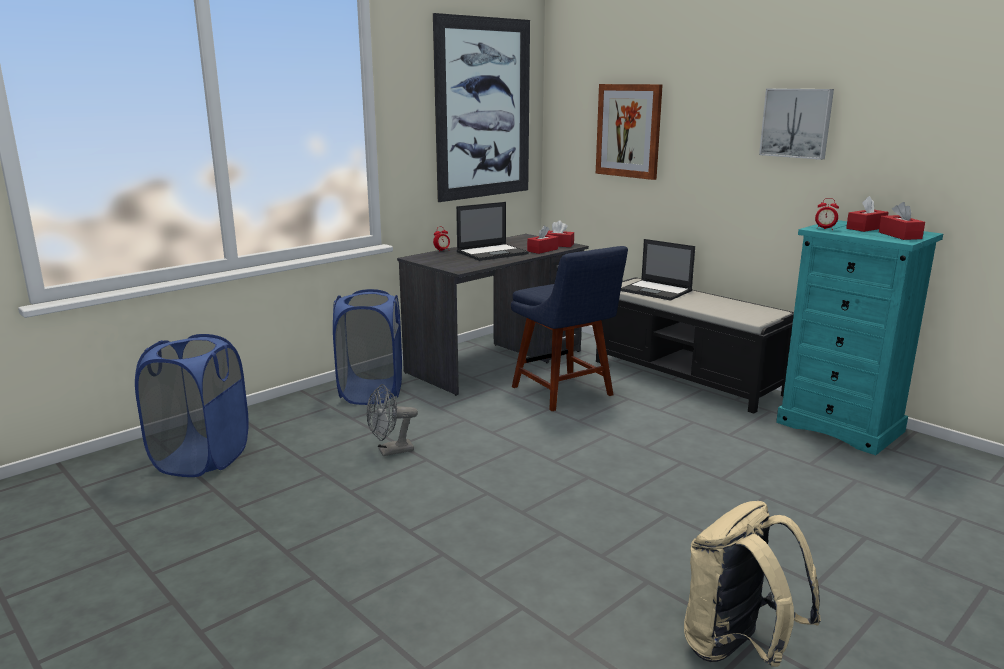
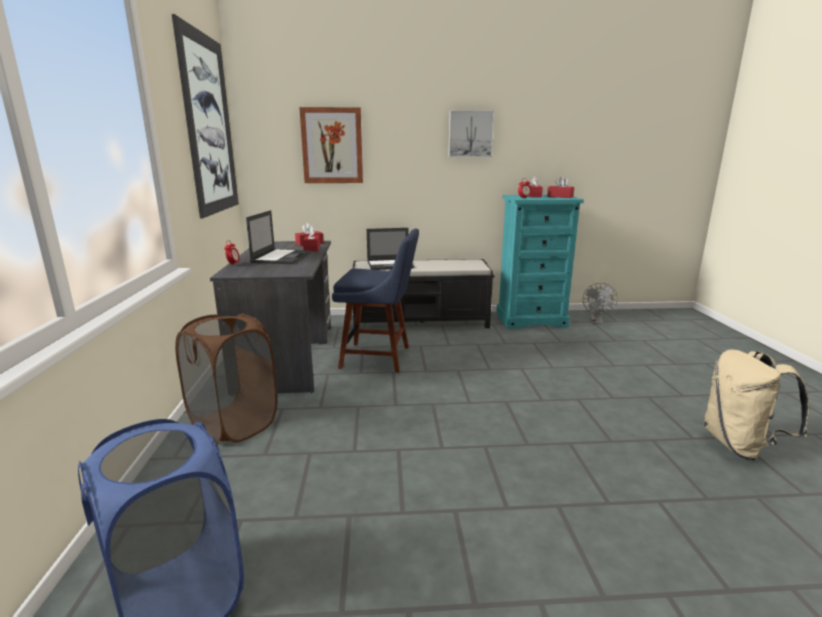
camera: 50 degrees left, 0 degrees up
blue laundry basket [333,289,402,405] -> brown laundry basket [175,313,278,443]
grey fan [367,384,418,456] -> grey fan moved to [583,283,618,324]

